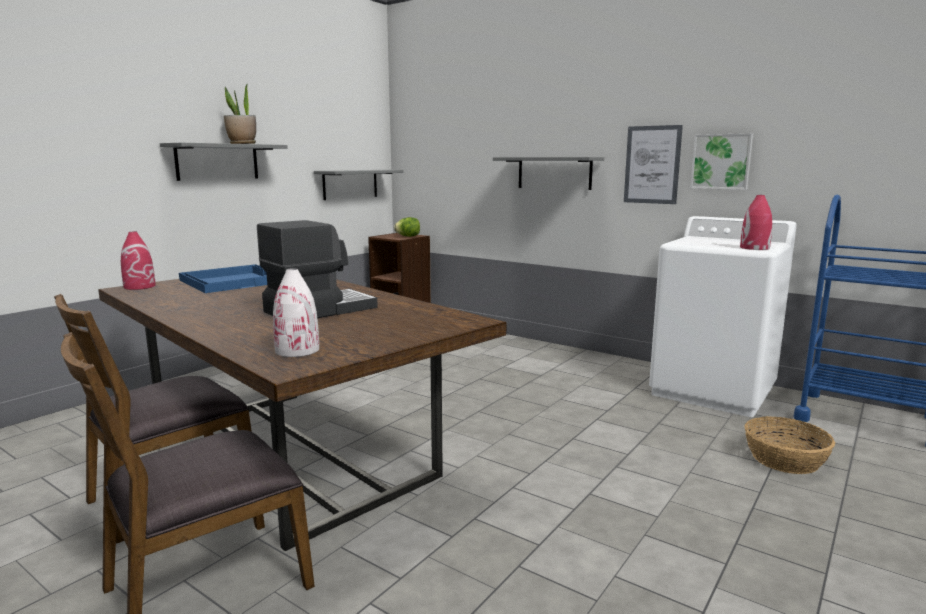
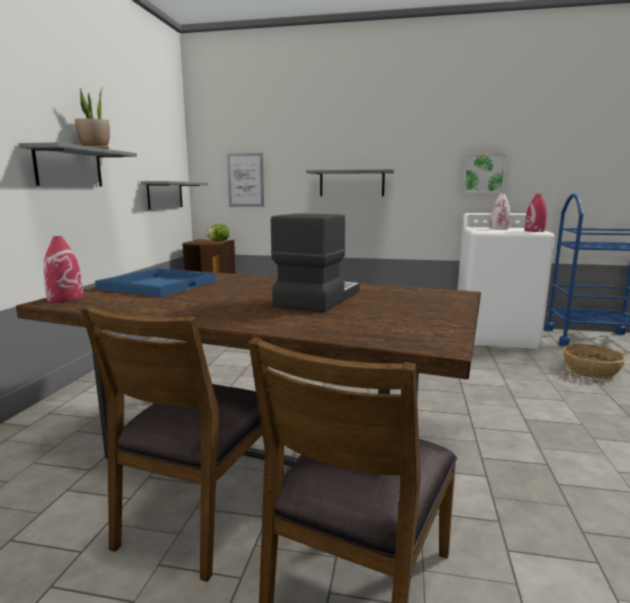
camera: 25 degrees left, 0 degrees up
white vase [273,268,319,357] -> white vase moved to [490,194,510,230]
picture [624,125,683,204] -> picture moved to [227,153,264,207]

